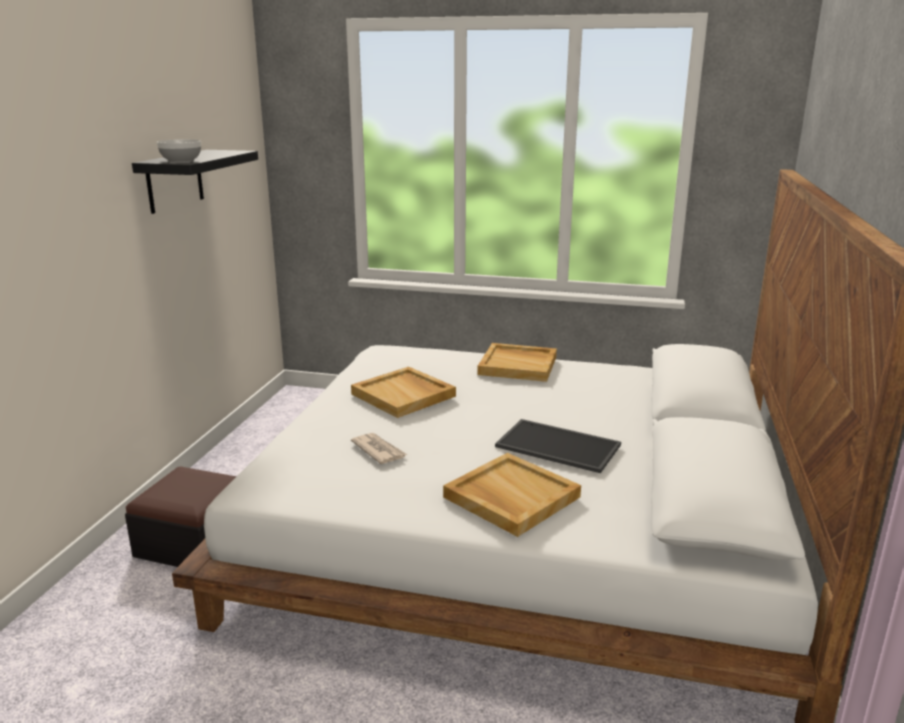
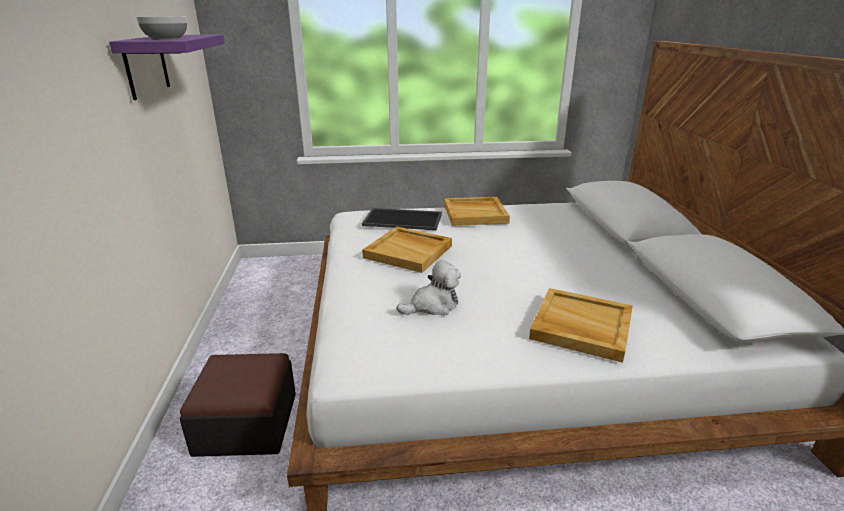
camera: 20 degrees left, 5 degrees up
black shelf [132,150,258,214] -> purple shelf [109,35,225,100]
newspaper [351,433,408,464] -> plush toy [397,261,461,316]
tray [495,419,621,473] -> tray moved to [362,208,442,230]

